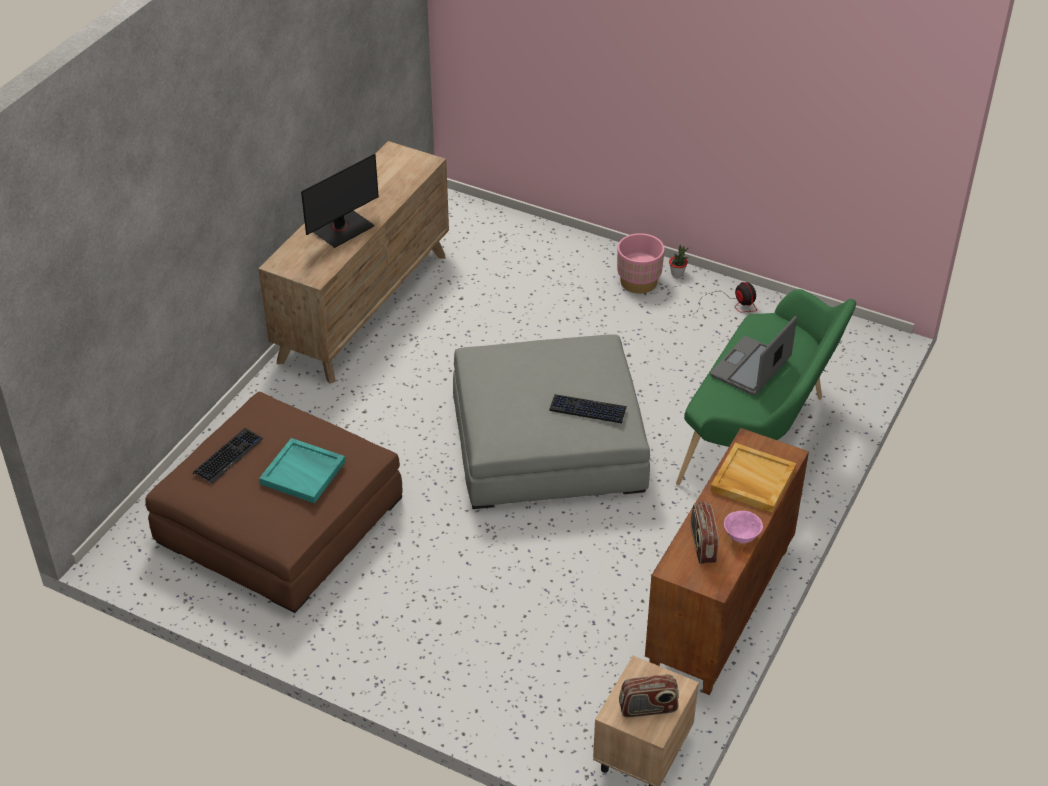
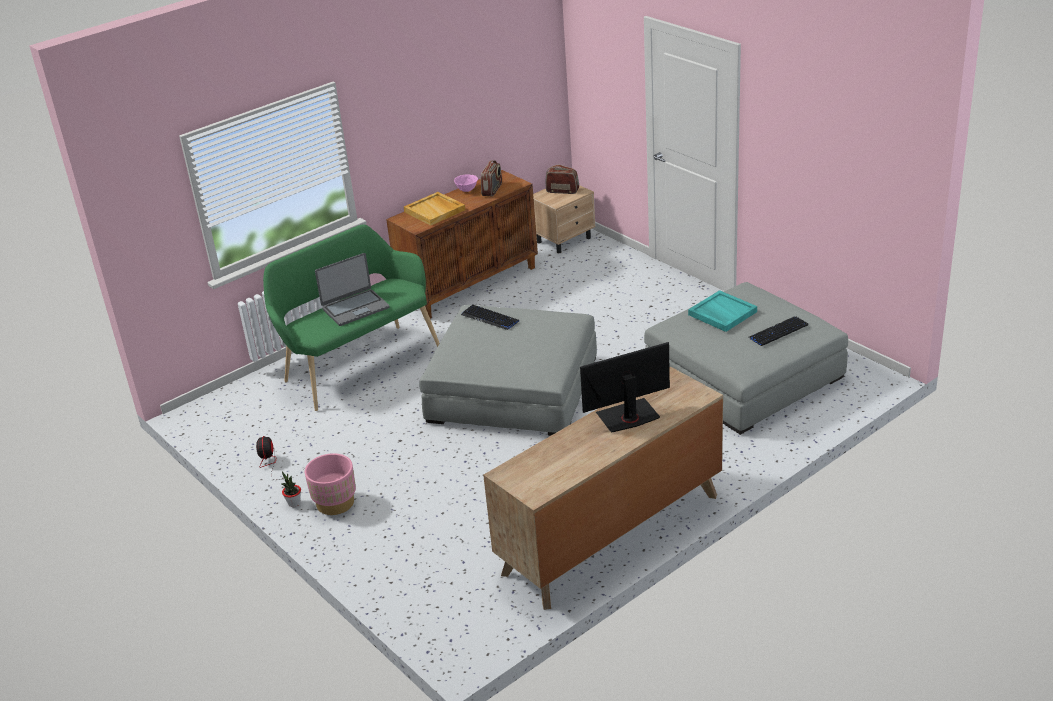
camera: 155 degrees left, 10 degrees down
brown ottoman [145,392,402,613] -> grey ottoman [644,282,848,435]

